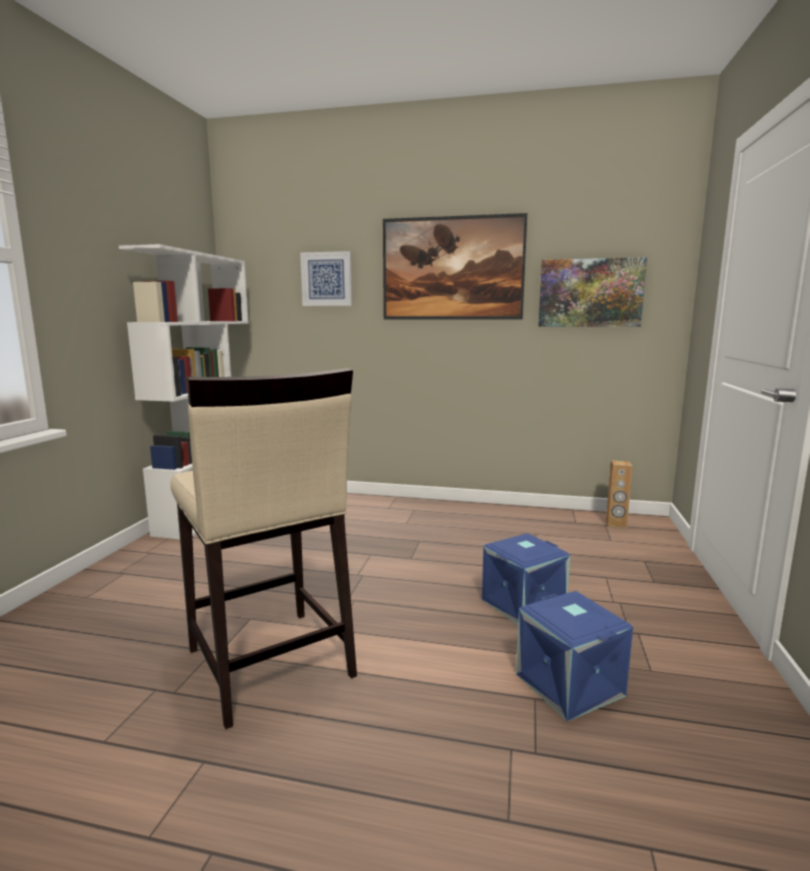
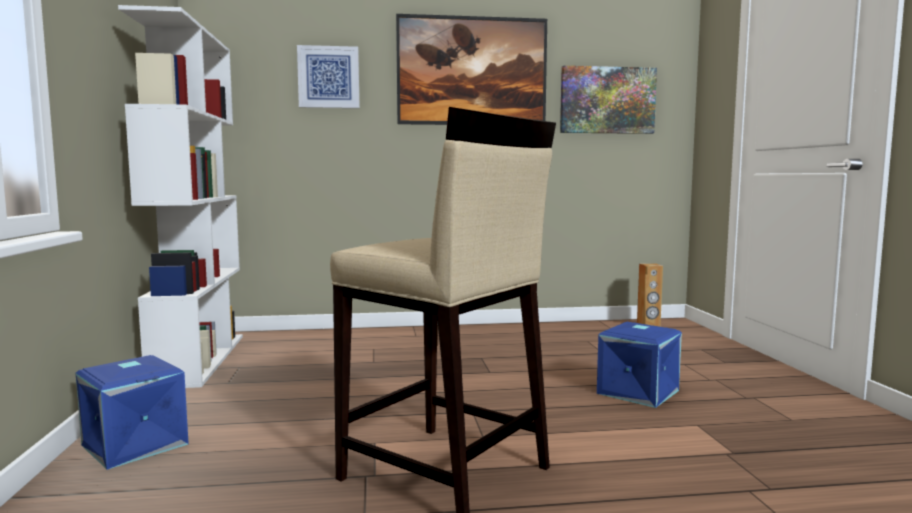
camera: 20 degrees left, 5 degrees down
blue storage box [516,591,633,722] -> blue storage box moved to [76,355,189,470]

